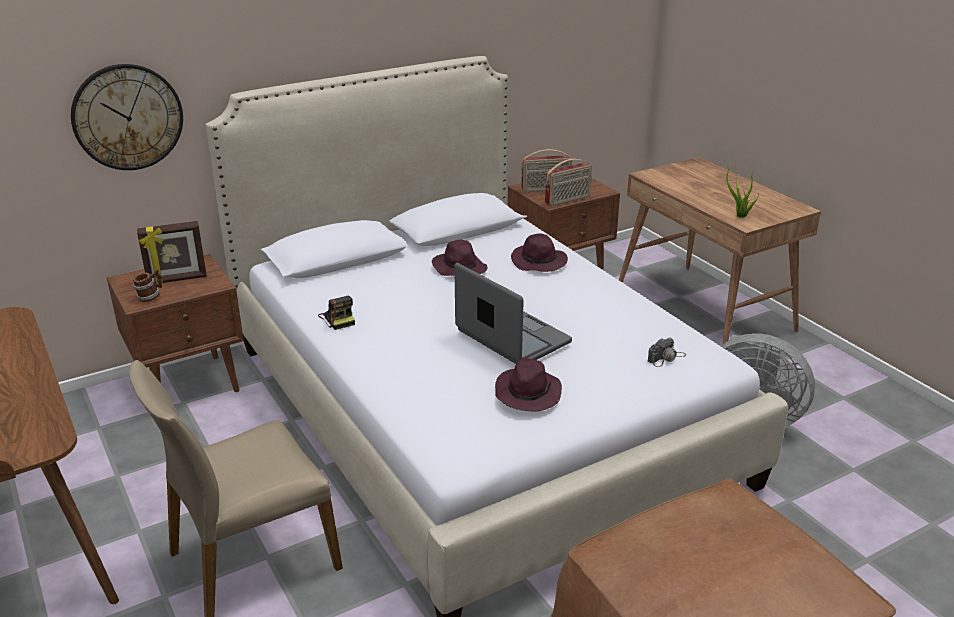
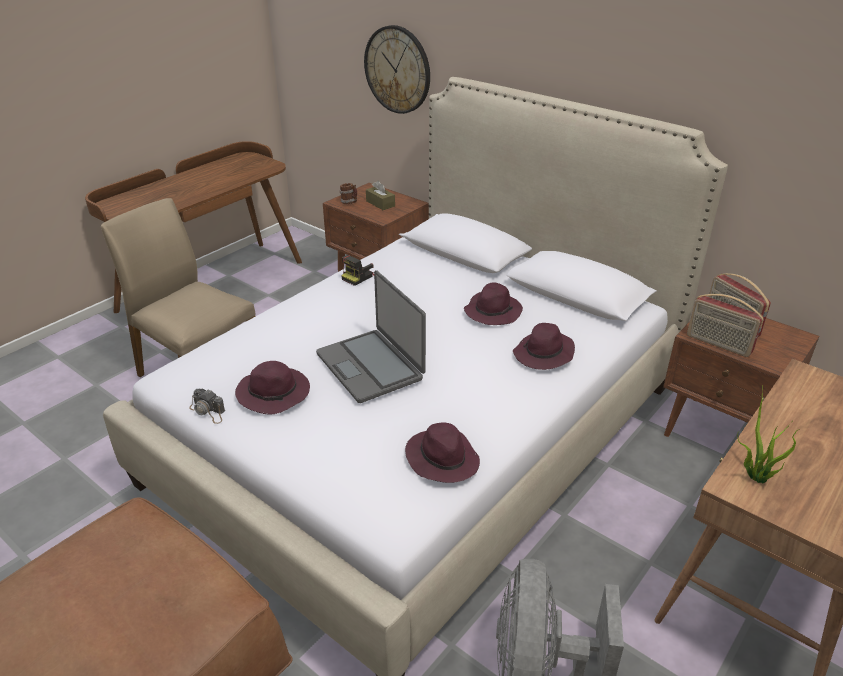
camera: 70 degrees right, 5 degrees up
picture frame [137,221,207,284] -> brown tissue box [366,181,395,210]
laptop [454,263,572,364] -> laptop turned 120 degrees clockwise [316,270,426,403]
camera [648,337,686,367] -> camera moved to [189,389,225,424]
none -> purple hat [405,422,480,483]

